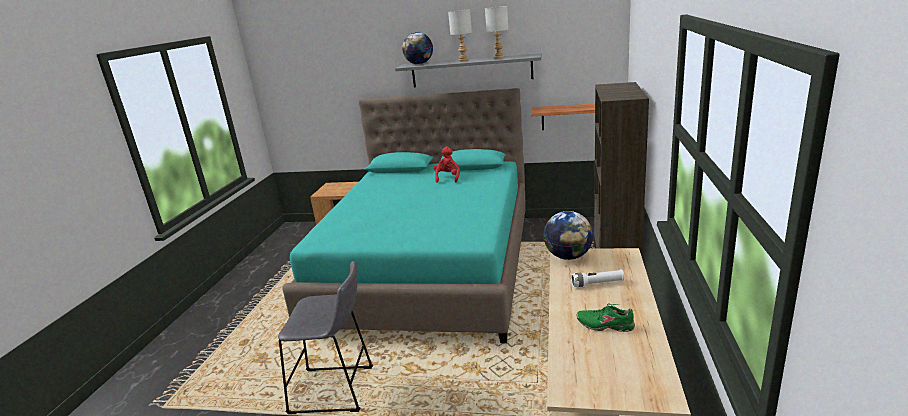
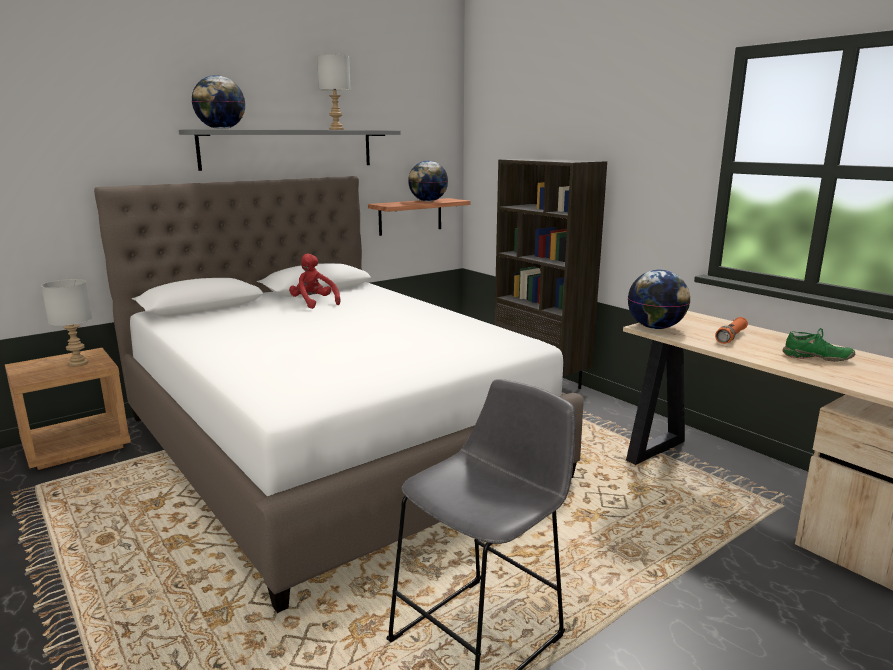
camera: 50 degrees left, 5 degrees down
turquoise bed [282,88,526,343] -> white bed [94,176,584,613]
grey table lamp [448,10,472,61] -> grey table lamp moved to [41,279,92,367]
white flashlight [571,269,624,287] -> orange flashlight [715,317,748,344]
green shoe [576,303,635,332] -> green shoe turned 135 degrees counterclockwise [783,328,855,362]
none -> globe [408,161,448,201]

